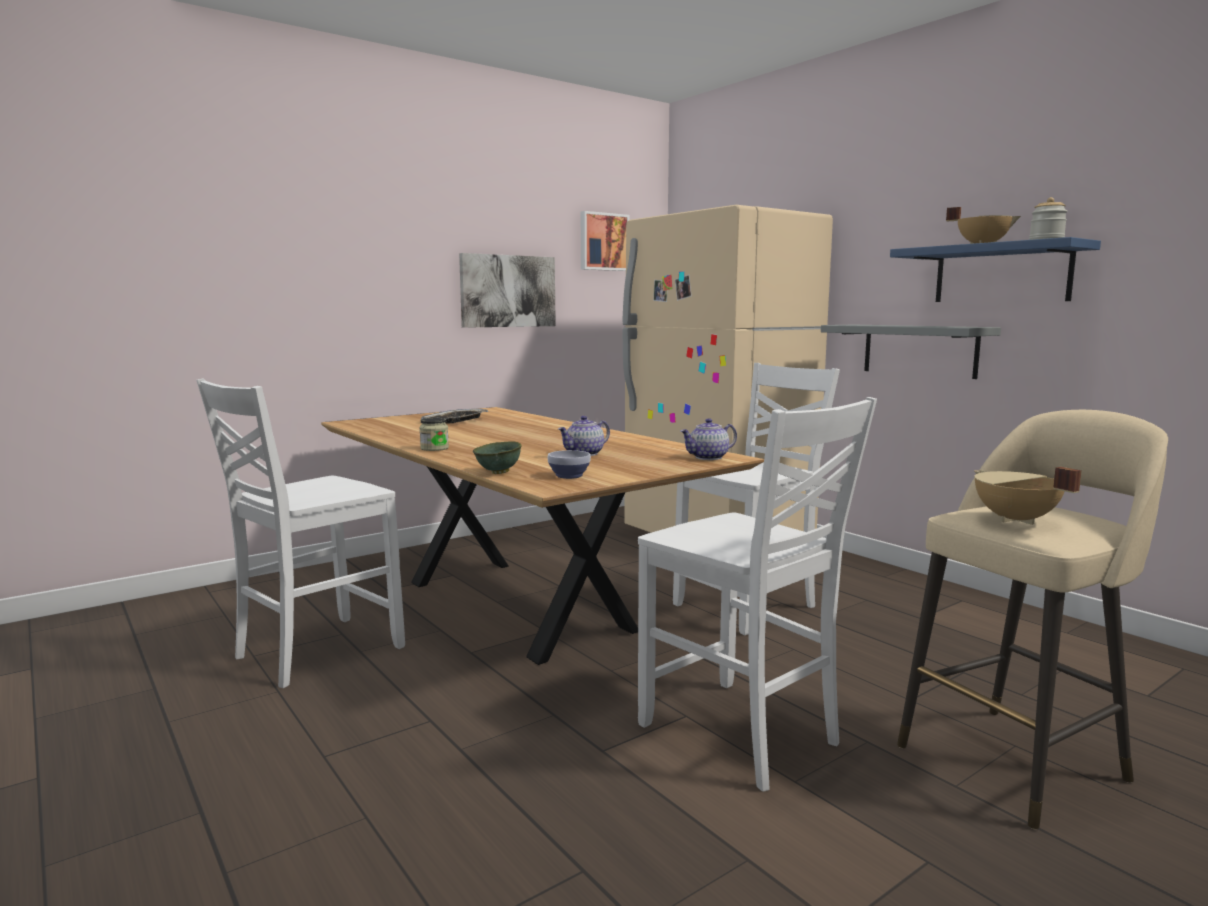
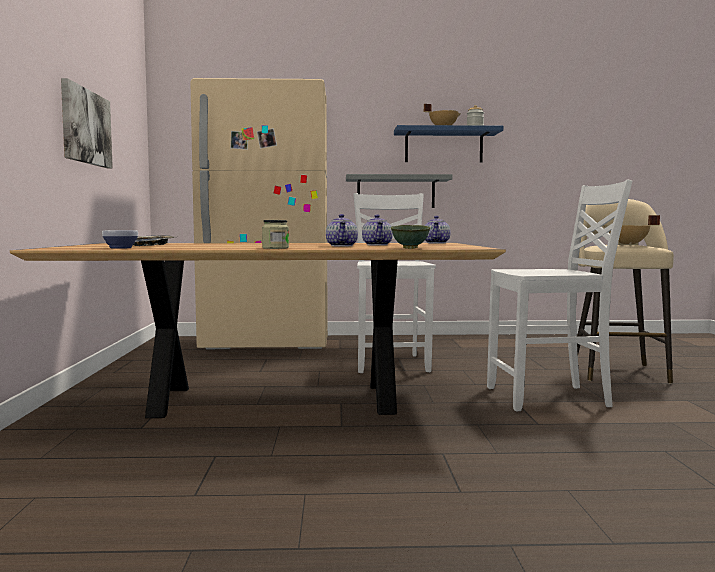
camera: 55 degrees left, 5 degrees down
white chair [197,378,405,688] -> none
bowl [547,450,591,479] -> bowl moved to [102,230,138,249]
picture [581,211,630,271] -> none
none -> teapot [326,214,358,247]

